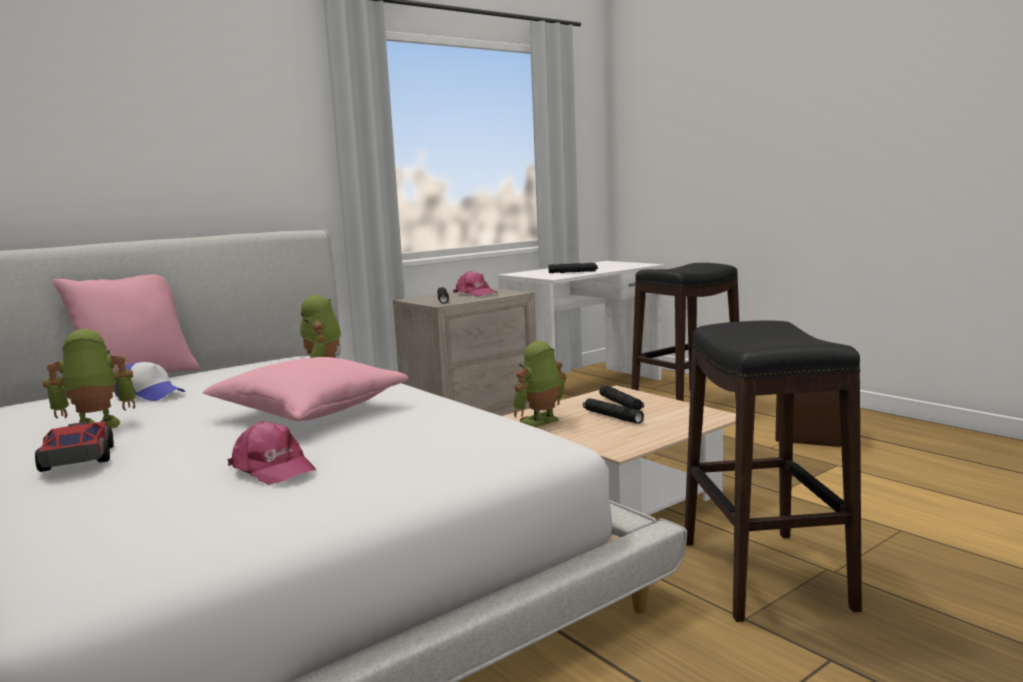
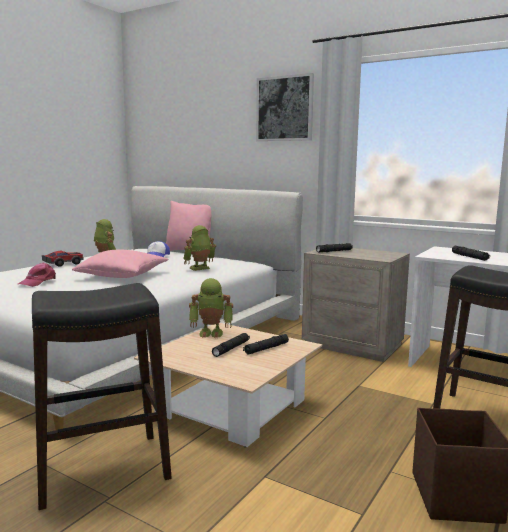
camera: 70 degrees right, 0 degrees up
pink cap [453,271,498,297] -> none
toy robot [512,341,567,428] -> toy robot turned 150 degrees clockwise [189,278,233,338]
none -> picture [256,73,314,141]

